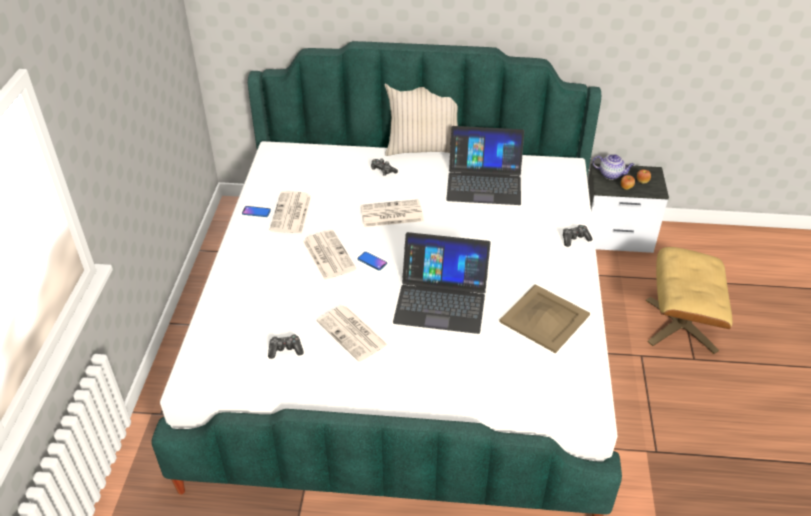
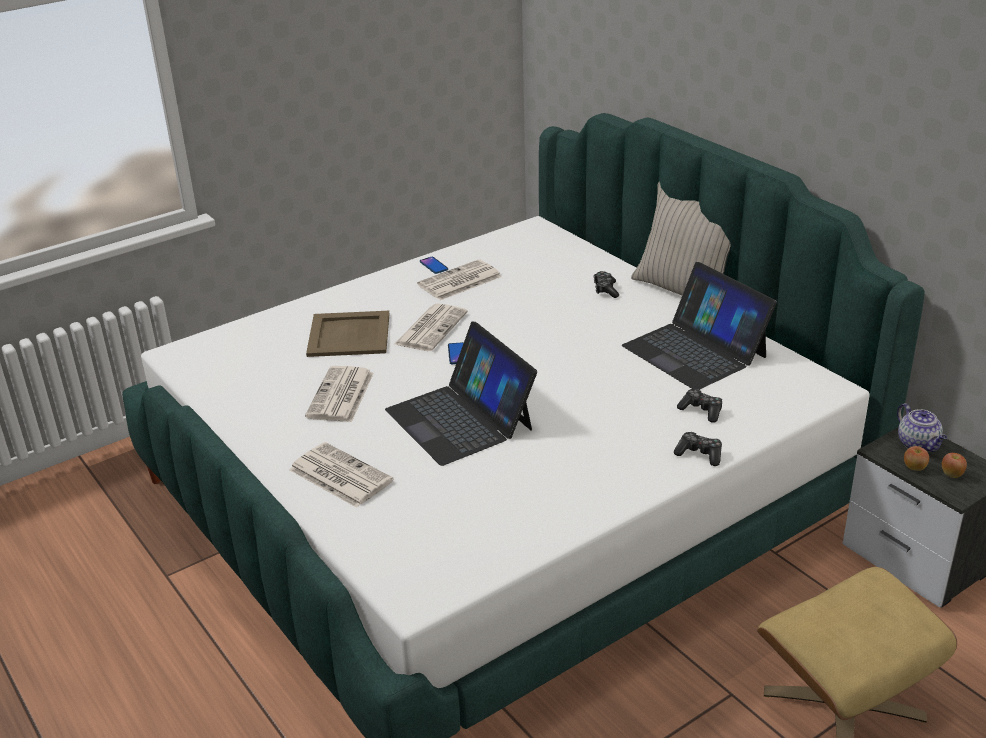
camera: 50 degrees right, 10 degrees down
game controller [268,334,304,359] -> game controller moved to [677,389,722,423]
newspaper [360,199,424,227] -> newspaper moved to [289,442,393,508]
beige tray [499,284,590,353] -> beige tray moved to [306,311,389,357]

